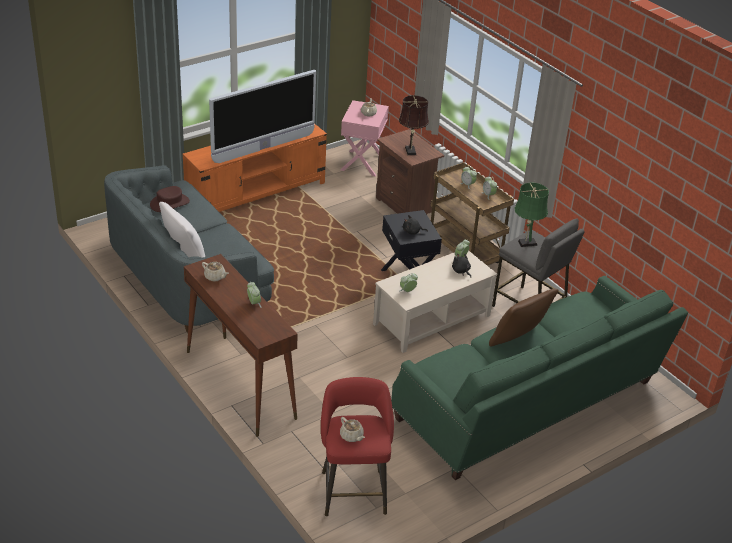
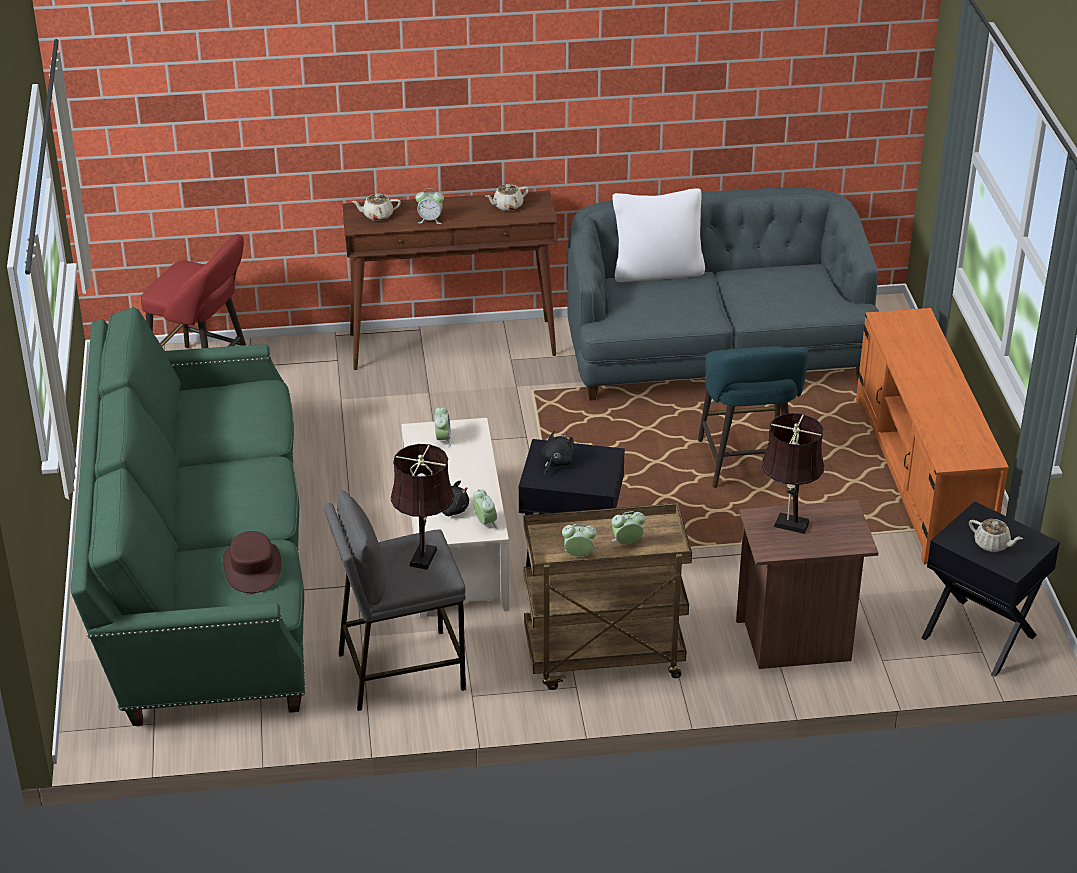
camera: 120 degrees right, 0 degrees up
brown hat [150,186,190,212] -> brown hat moved to [223,531,281,593]
television [209,70,316,163] -> none
pink side table [340,100,389,176] -> black side table [921,501,1060,677]
beige teapot [340,417,365,442] -> beige teapot moved to [351,194,401,221]
brown pillow [489,289,559,347] -> none
green table lamp [514,183,549,247] -> brown table lamp [390,444,454,570]
none -> turquoise stool [698,346,809,488]

